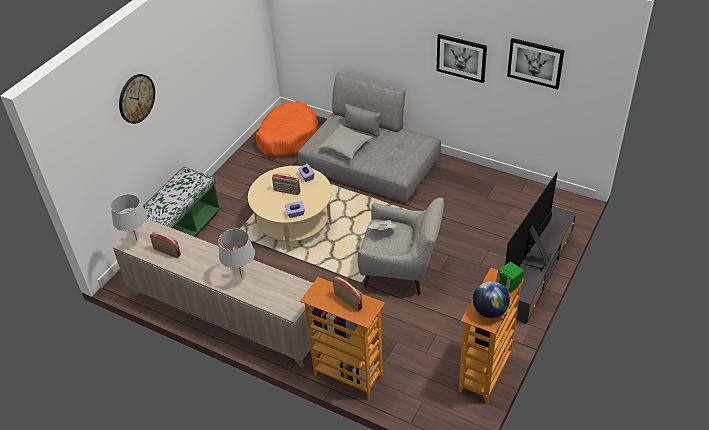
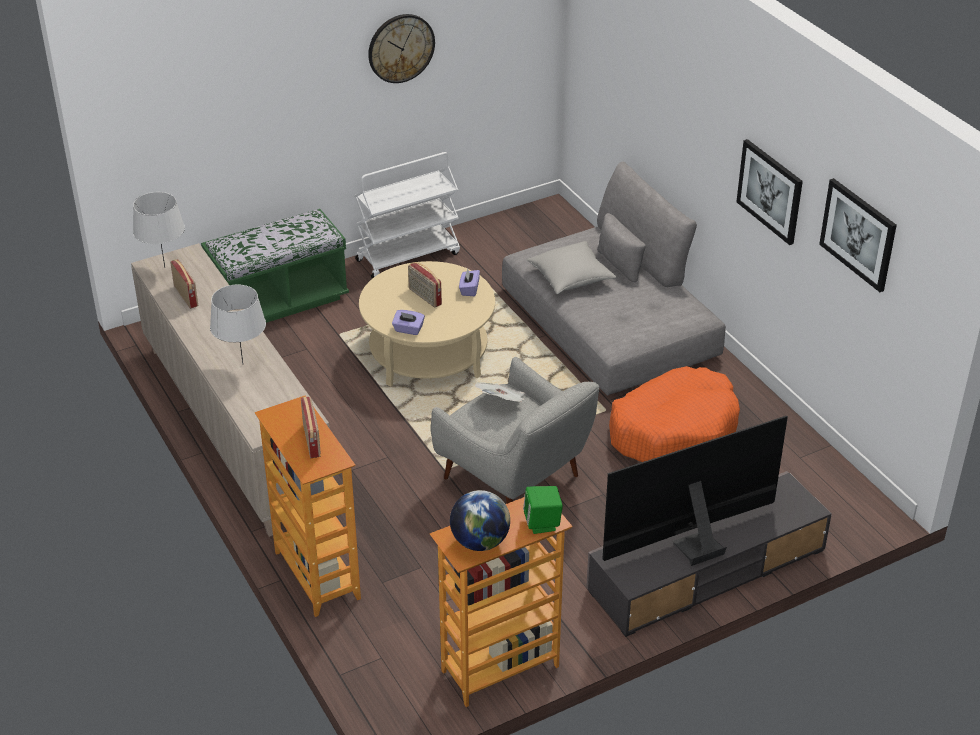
camera: 30 degrees right, 5 degrees down
wall clock [119,74,155,124] -> wall clock moved to [368,14,435,83]
orange dog bed [256,101,318,157] -> orange dog bed moved to [609,366,740,462]
none -> white cart [355,152,460,279]

